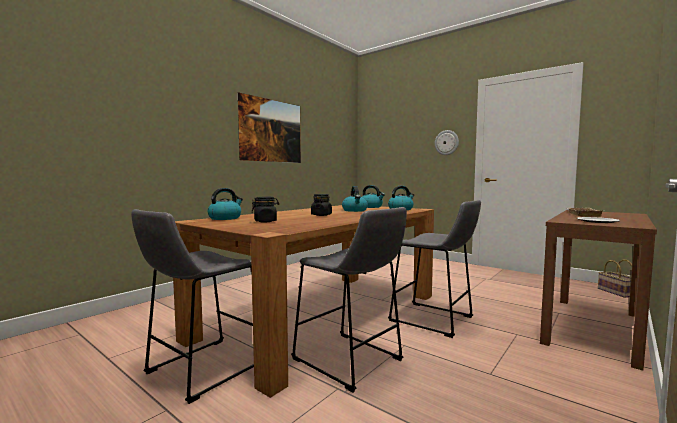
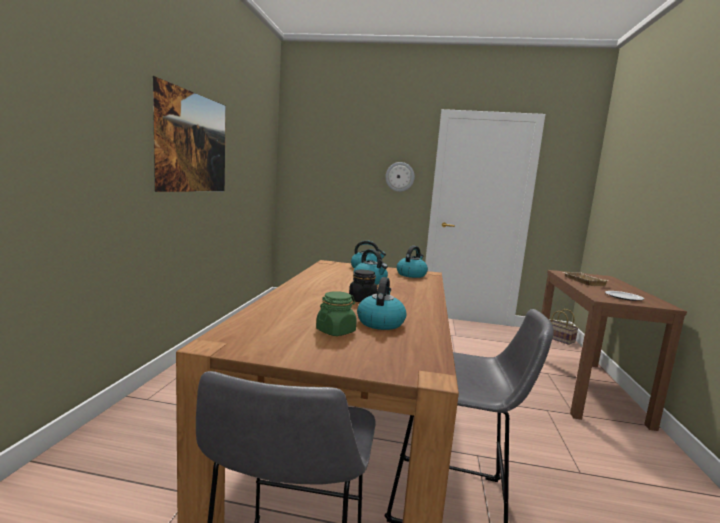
camera: 30 degrees left, 5 degrees up
kettle [207,188,243,220] -> kettle moved to [357,277,406,330]
black jar [251,197,279,222] -> green jar [316,291,357,336]
grey stool [388,200,481,338] -> none

